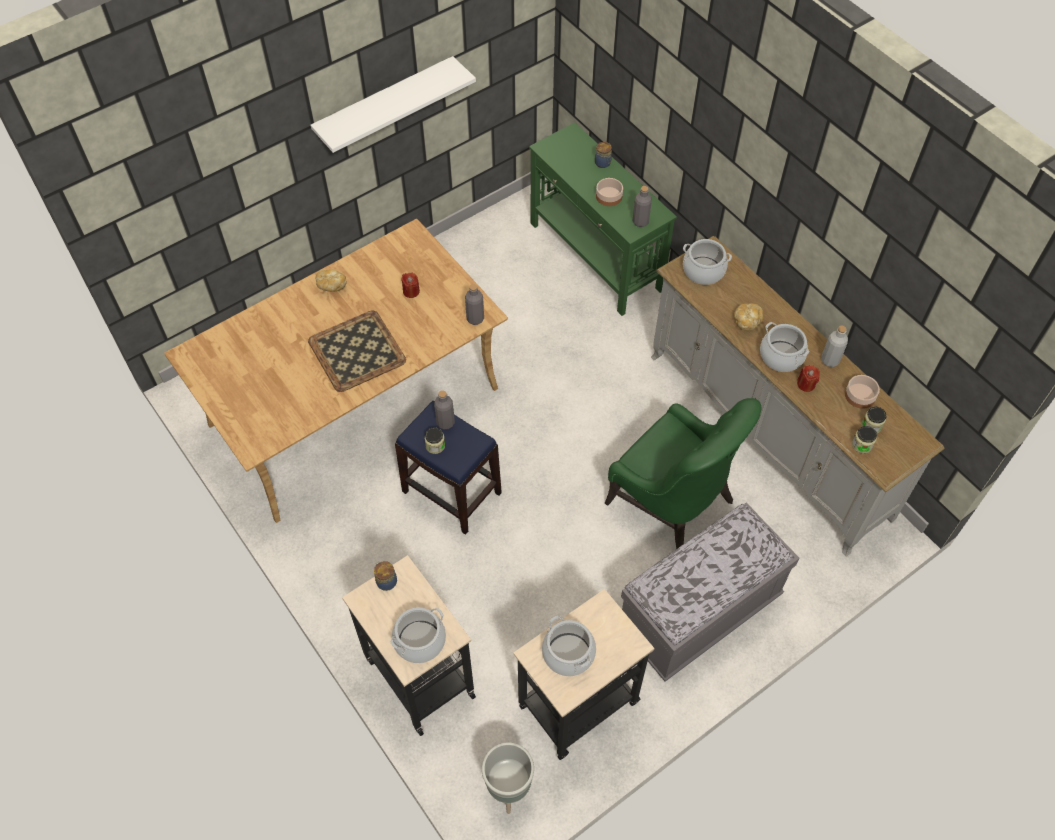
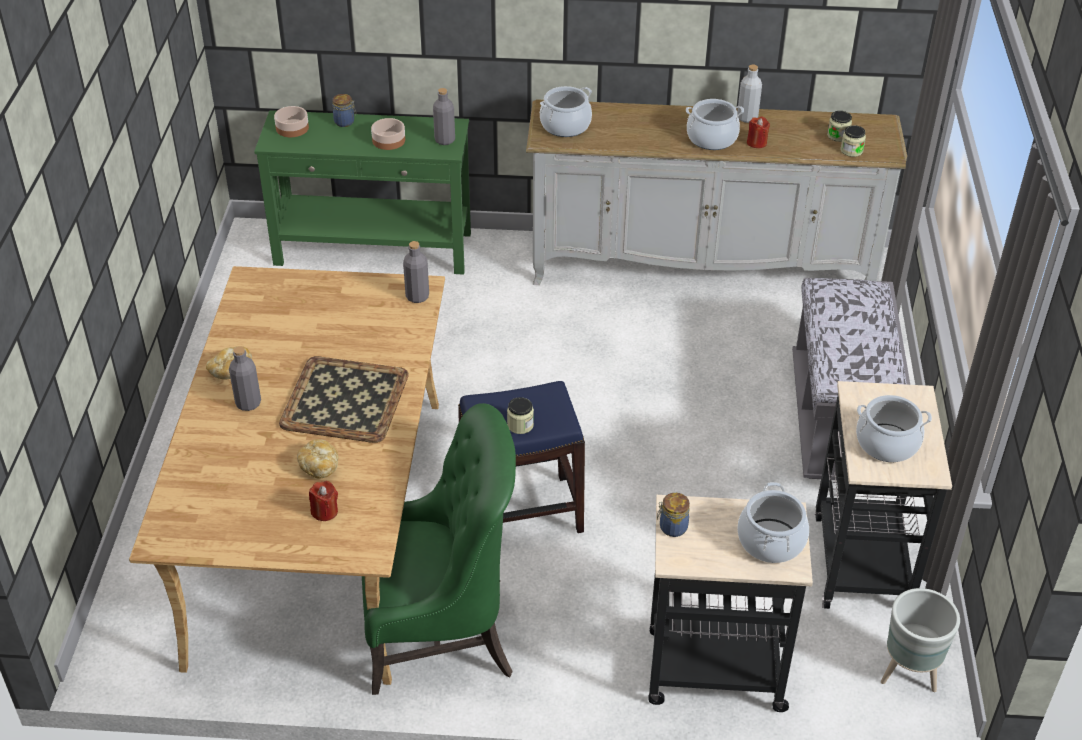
camera: 50 degrees left, 15 degrees down
white shelf [311,56,476,153] -> none
red candle [401,272,420,298] -> red candle moved to [309,481,338,521]
grey bottle [434,390,455,429] -> grey bottle moved to [229,346,261,411]
green chair [605,398,761,549] -> green chair moved to [362,403,516,695]
bread [734,303,763,330] -> bread moved to [297,439,339,478]
bowl [845,375,880,409] -> bowl moved to [274,106,309,137]

